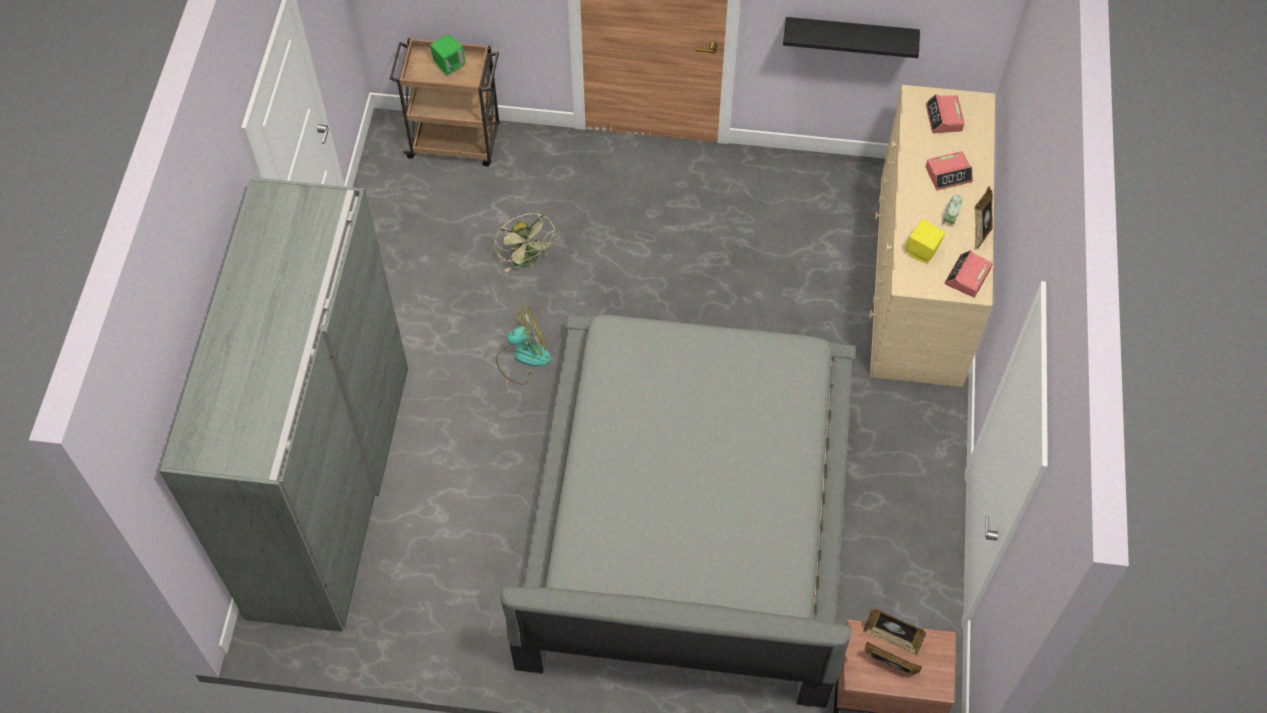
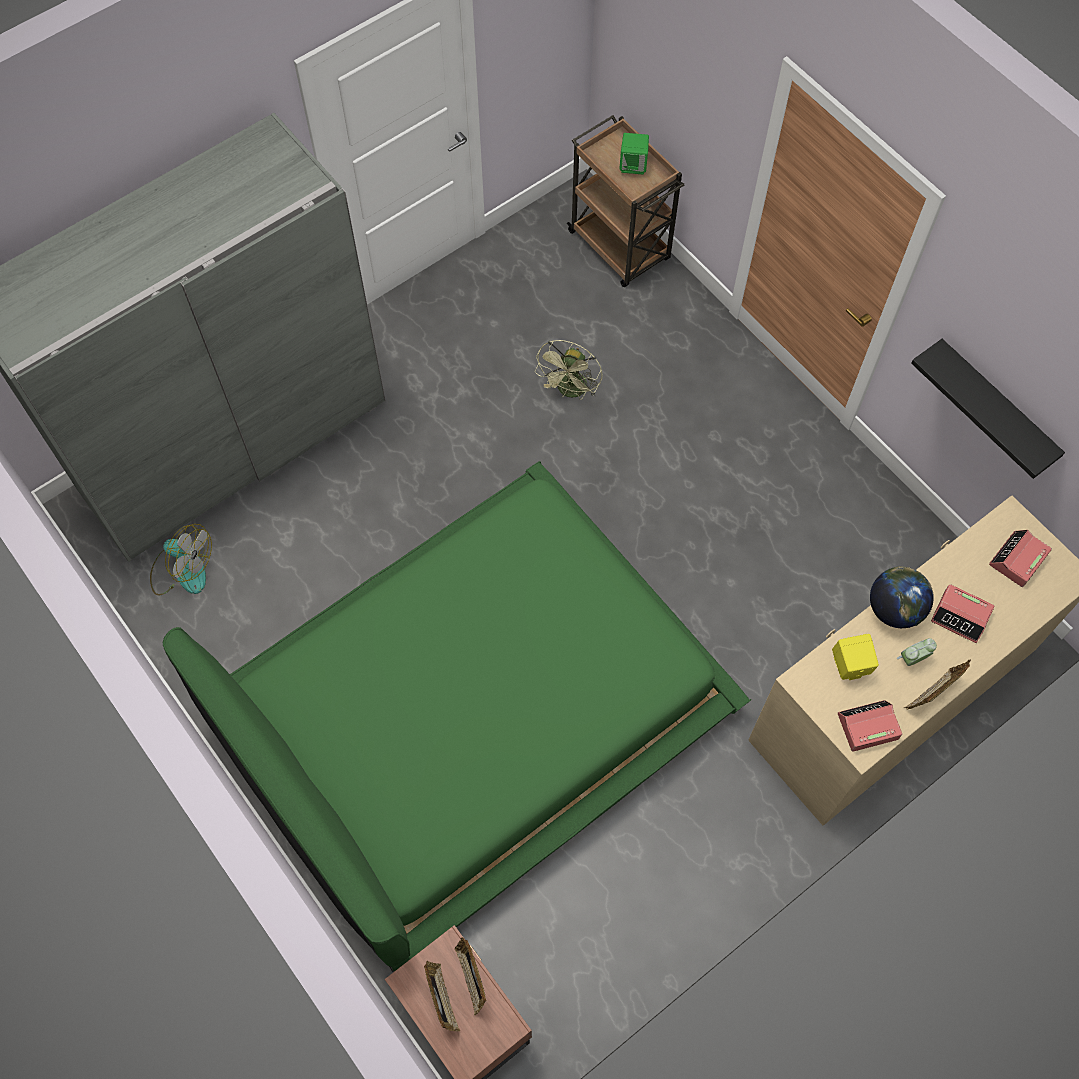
camera: 45 degrees right, 5 degrees up
fan [496,306,551,385] -> fan moved to [150,524,212,595]
grey bed [501,315,856,708] -> green bed [163,461,751,972]
none -> globe [870,566,934,628]

